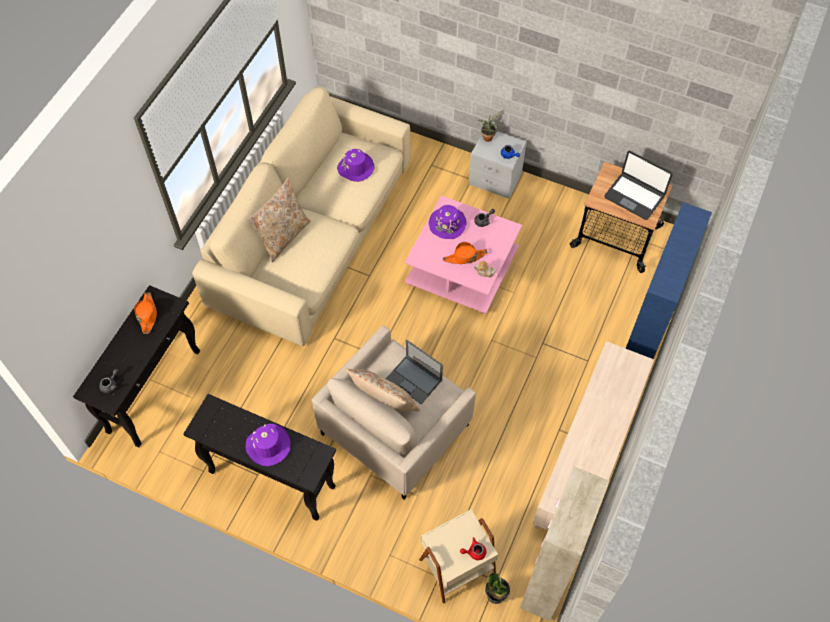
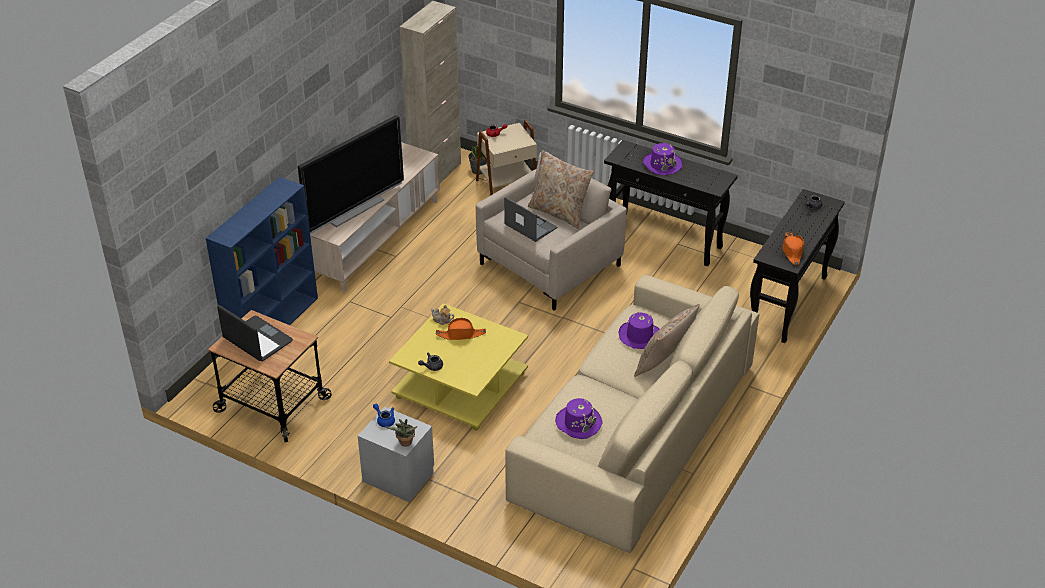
camera: 175 degrees left, 20 degrees down
pink coffee table [405,195,522,314] -> yellow coffee table [389,303,528,431]
purple hat [429,205,467,239] -> purple hat moved to [619,312,659,349]
none -> television [298,115,404,234]

